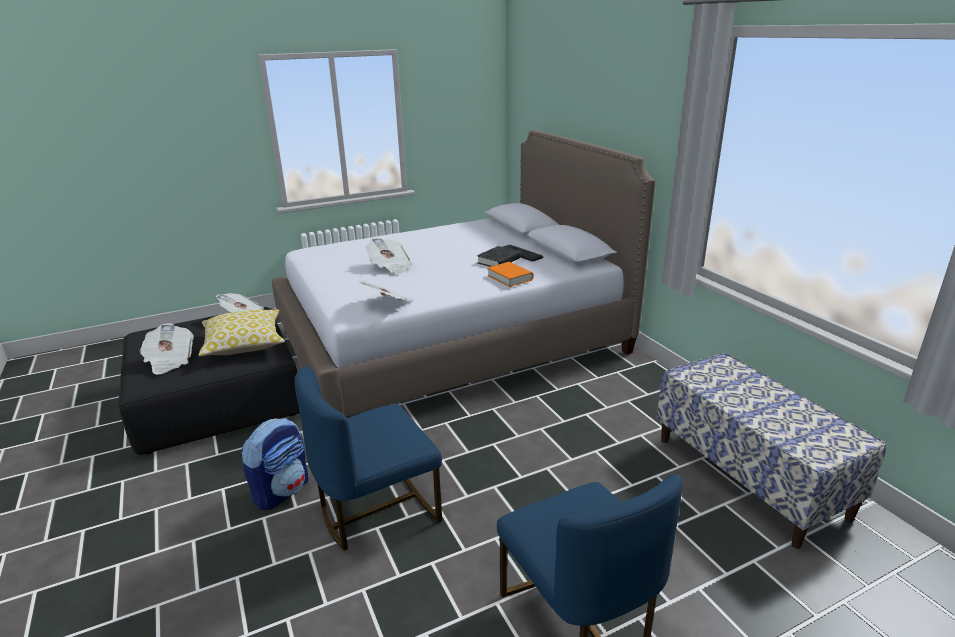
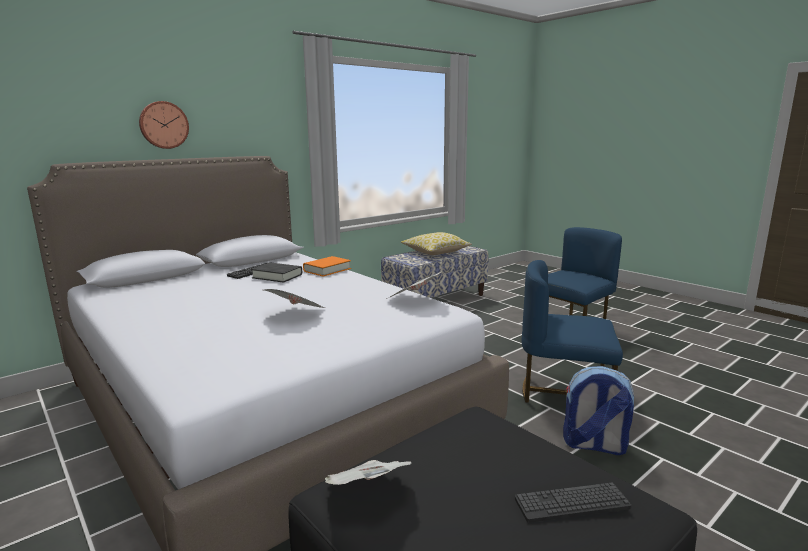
camera: 105 degrees left, 10 degrees down
newspaper [140,323,194,375] -> keyboard [515,483,631,523]
pillow [199,309,285,356] -> pillow moved to [401,232,472,255]
blue chair [295,367,442,551] -> blue chair turned 150 degrees clockwise [522,260,623,403]
none -> wall clock [139,101,189,149]

